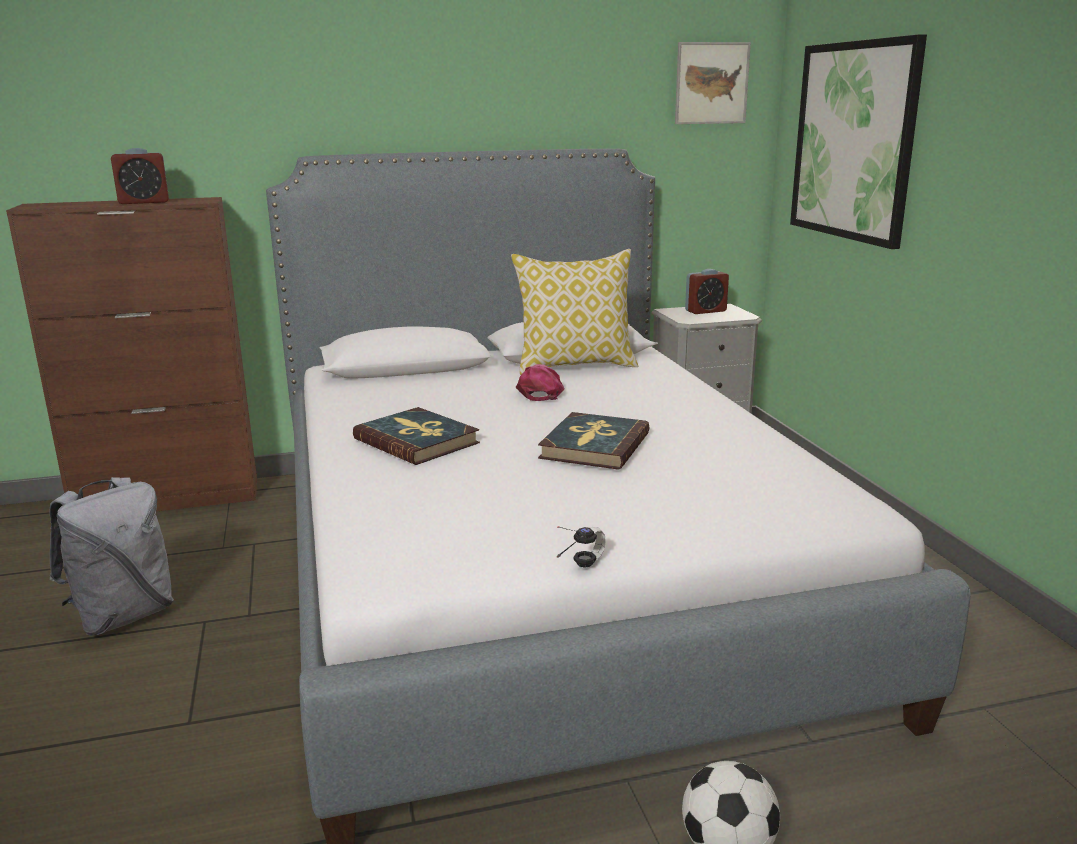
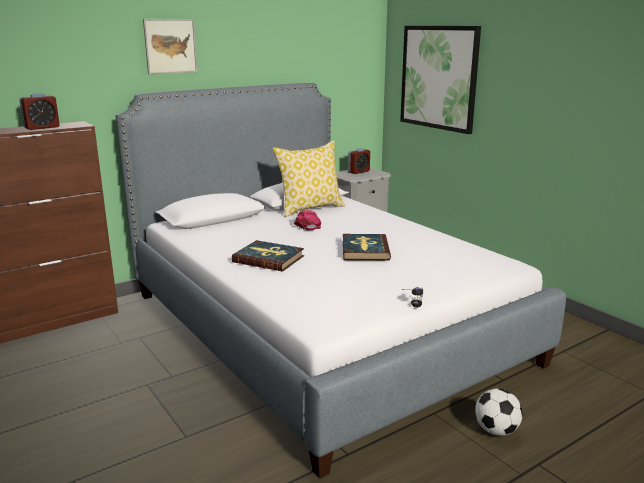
camera: 20 degrees left, 0 degrees up
grey backpack [49,477,174,636] -> none
picture [675,42,751,124] -> picture moved to [143,19,197,74]

